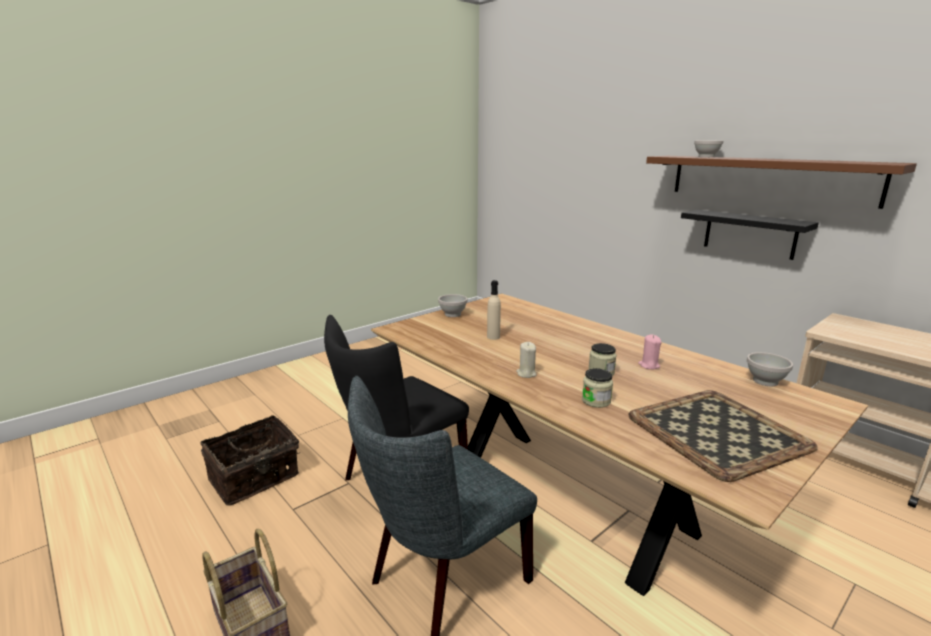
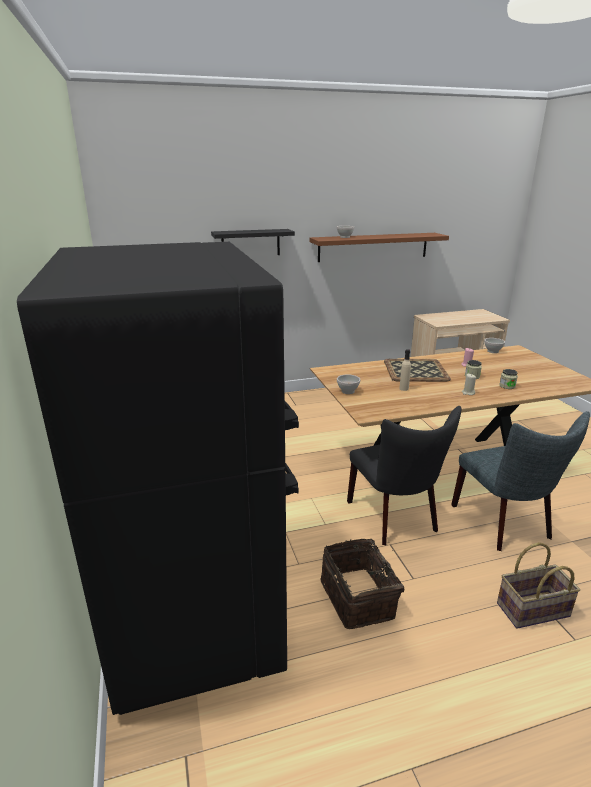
camera: 65 degrees left, 5 degrees up
tray [628,390,818,482] -> tray moved to [384,359,451,382]
black shelf [681,210,819,260] -> black shelf moved to [211,229,295,255]
none -> black fridge [17,242,299,715]

